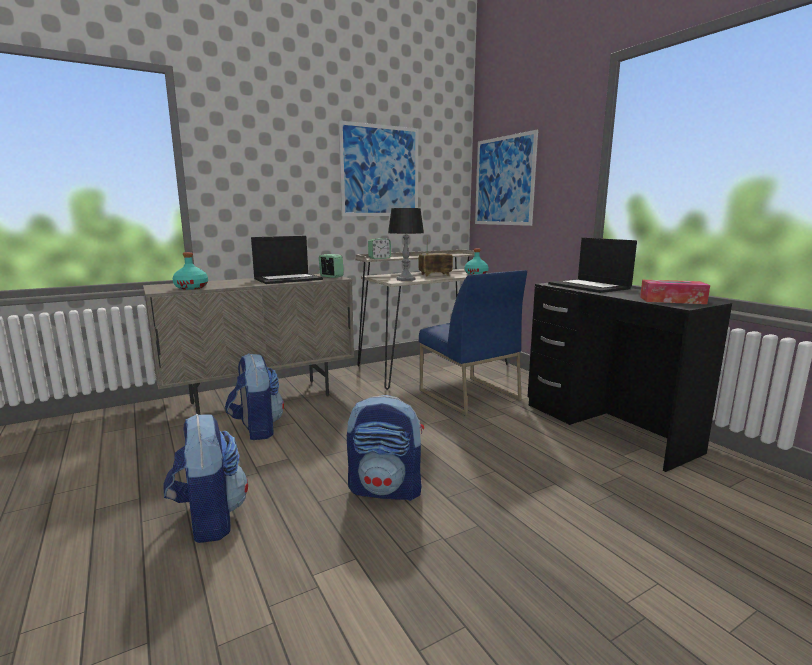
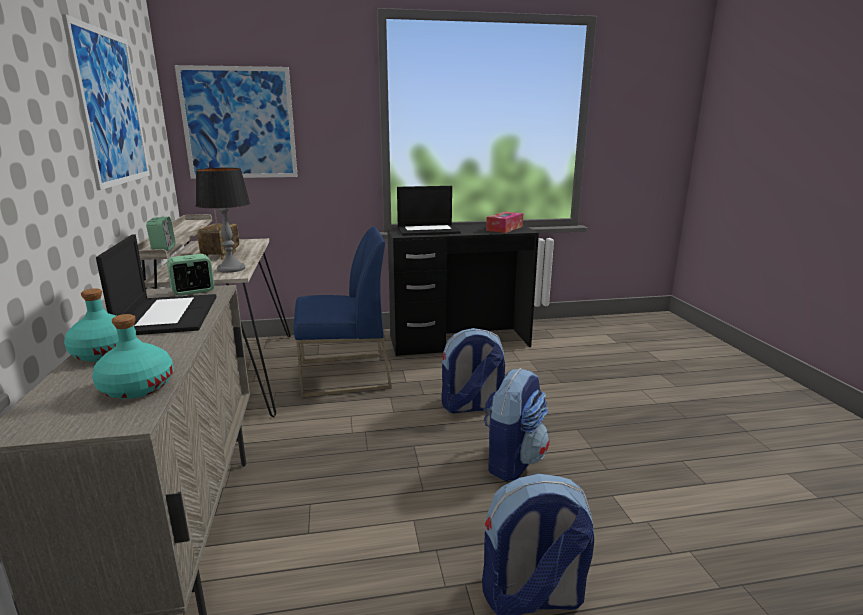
camera: 70 degrees left, 5 degrees up
backpack [225,353,284,440] -> backpack moved to [441,328,505,414]
turquoise bottle [465,249,489,275] -> turquoise bottle moved to [64,288,137,362]

